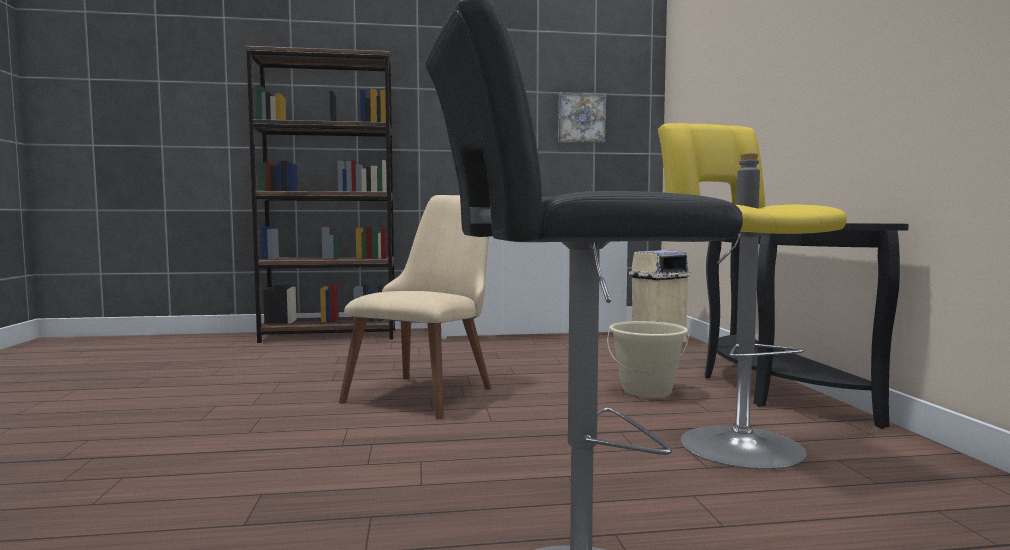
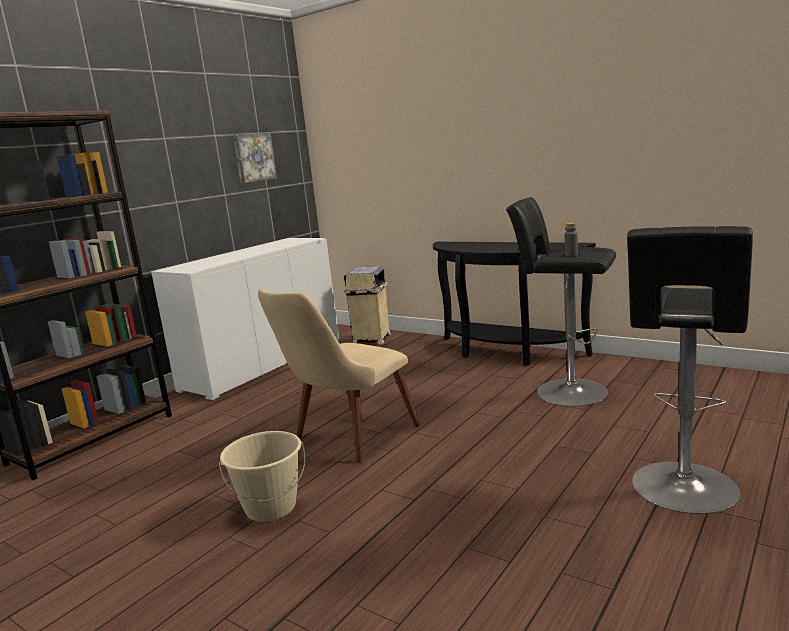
camera: 45 degrees left, 10 degrees up
beige chair [339,195,491,419] -> beige chair turned 120 degrees counterclockwise [258,288,420,463]
beige bucket [607,321,689,397] -> beige bucket moved to [219,431,305,522]
yellow stool [658,123,847,470] -> black stool [506,197,616,406]

